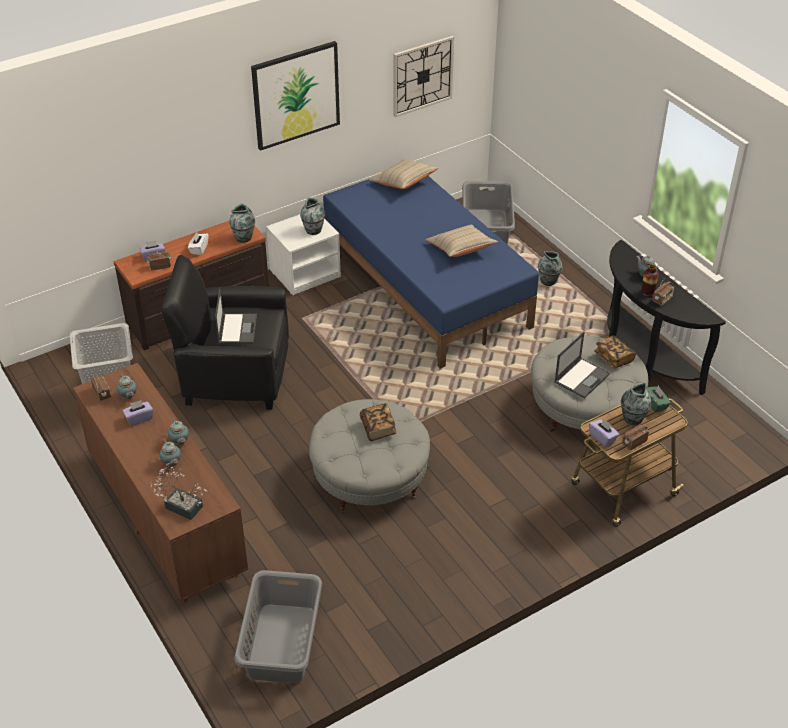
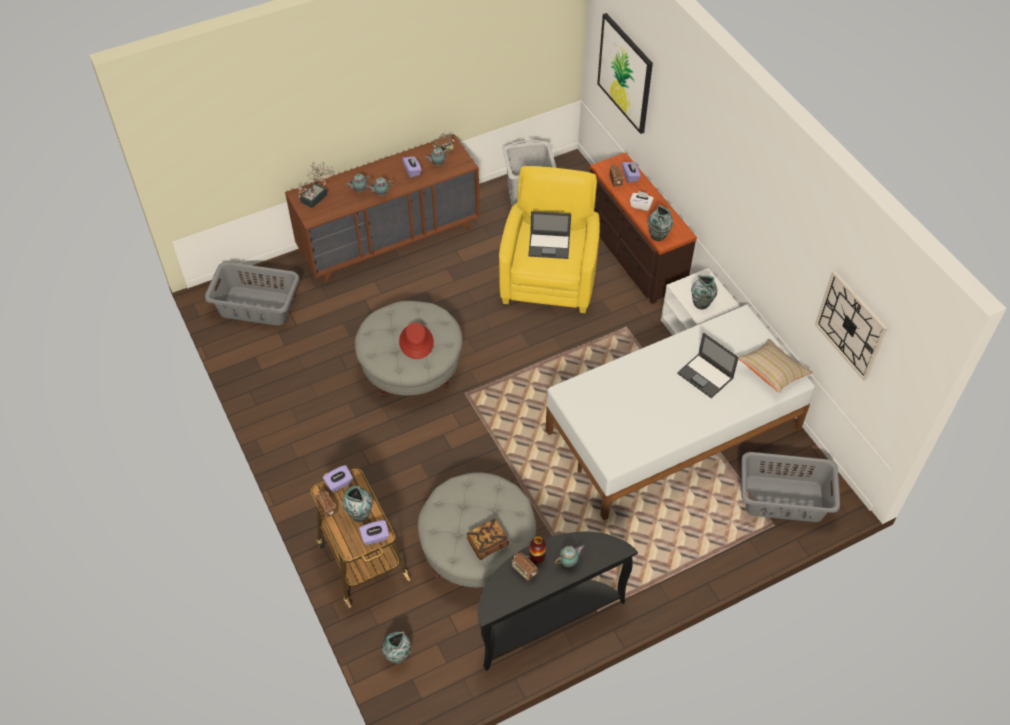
camera: 95 degrees right, 10 degrees up
black armchair [161,255,289,410] -> yellow armchair [499,166,600,313]
picture [251,41,340,151] -> picture moved to [597,13,653,134]
blue bed [323,176,539,368] -> white bed [545,305,816,520]
book [360,403,397,441] -> red hat [399,322,434,359]
beige pillow [425,225,498,257] -> none
vase [538,251,562,286] -> vase moved to [381,631,411,664]
laptop [554,332,610,398] -> laptop moved to [677,333,739,398]
green tissue box [647,385,671,413] -> purple tissue box [359,520,389,545]

